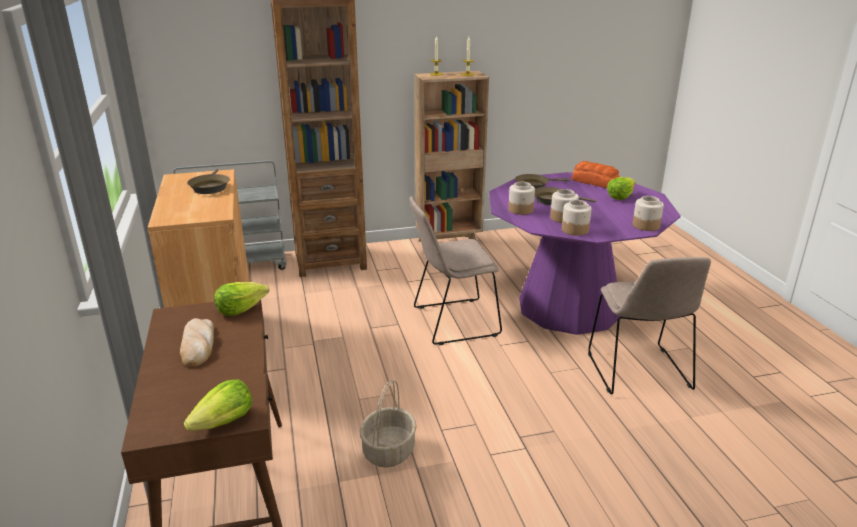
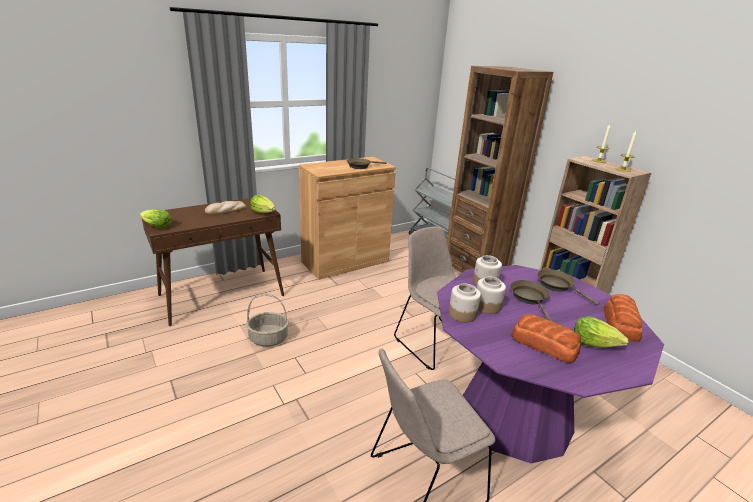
camera: 70 degrees right, 0 degrees up
jar [633,196,664,231] -> none
none -> bread [511,314,581,363]

